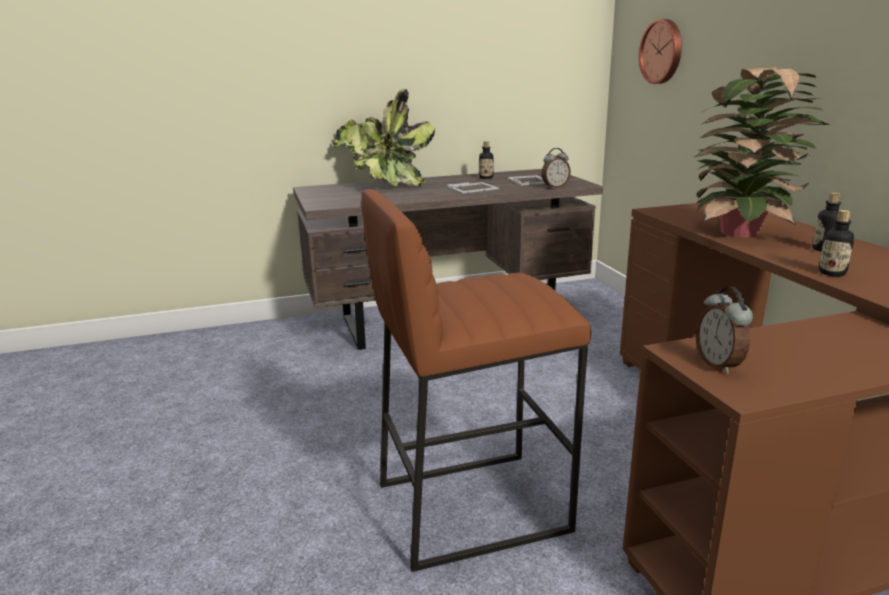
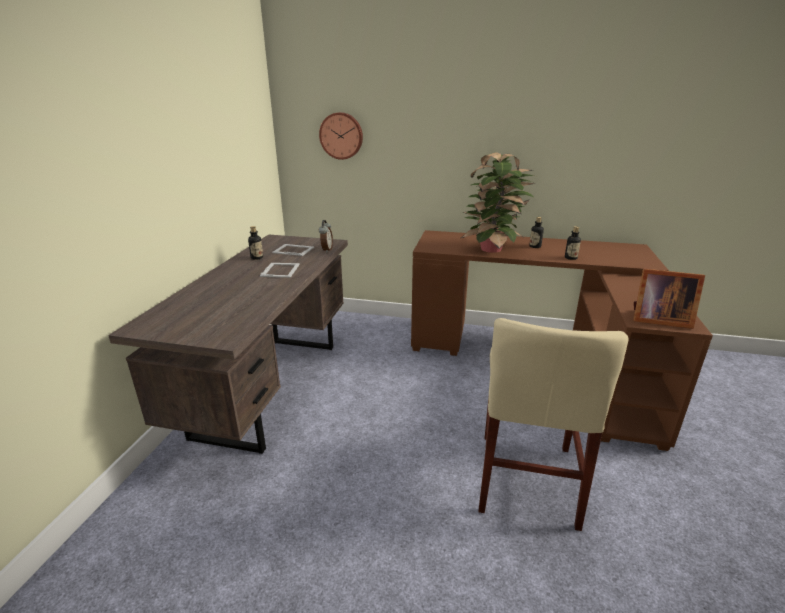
camera: 60 degrees left, 5 degrees up
potted plant [332,89,435,187] -> none
brown stool [361,189,591,572] -> beige chair [479,318,629,531]
alarm clock [696,287,753,374] -> picture frame [633,269,705,329]

